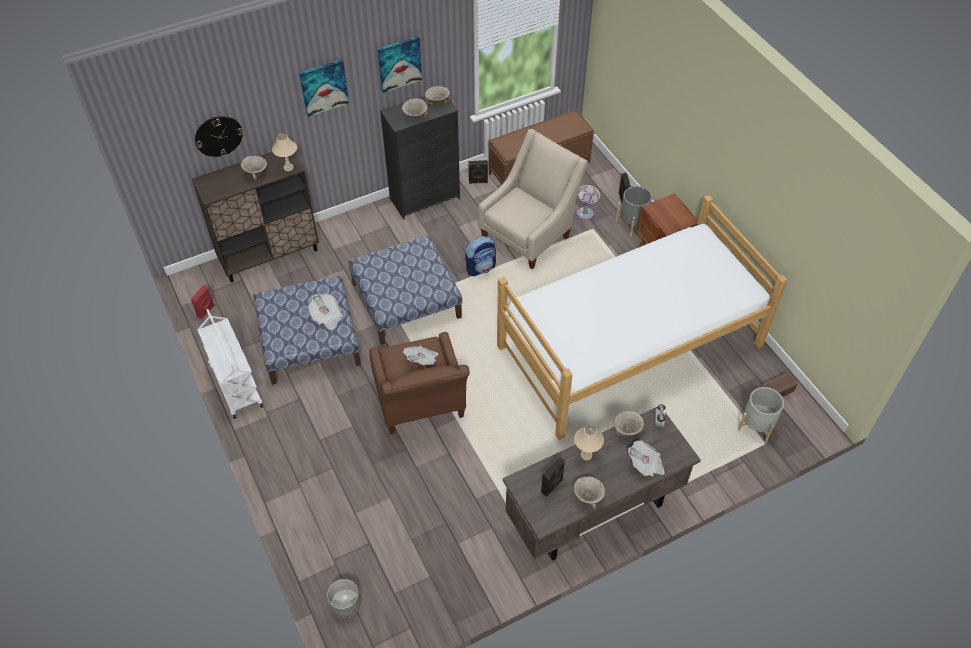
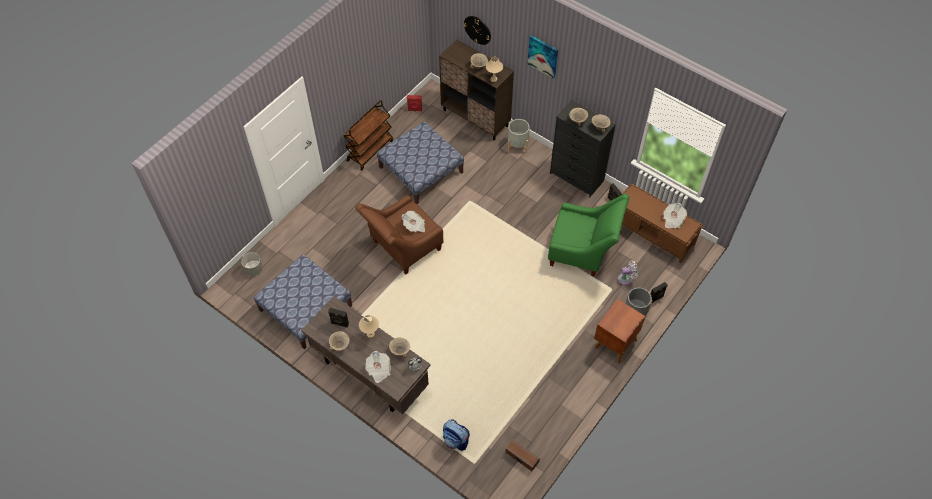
camera: 65 degrees right, 5 degrees up
white cart [197,309,263,419] -> brown cart [343,100,393,171]
newspaper [308,294,343,329] -> newspaper moved to [663,203,687,228]
ottoman [348,235,462,345] -> ottoman moved to [254,254,352,350]
picture [377,36,422,93] -> none
backpack [465,236,496,276] -> backpack moved to [443,419,470,451]
beige armchair [478,129,588,269] -> green armchair [548,193,630,277]
bed [497,195,788,440] -> none
grey planter [738,387,784,443] -> grey planter moved to [508,119,530,153]

